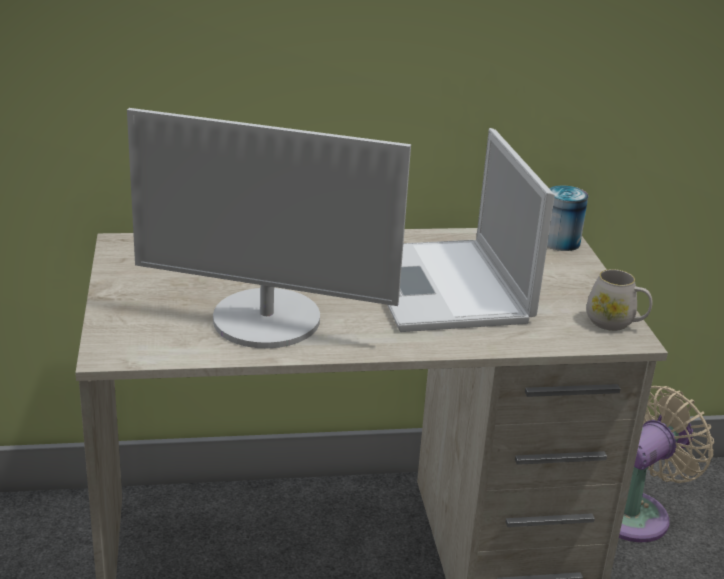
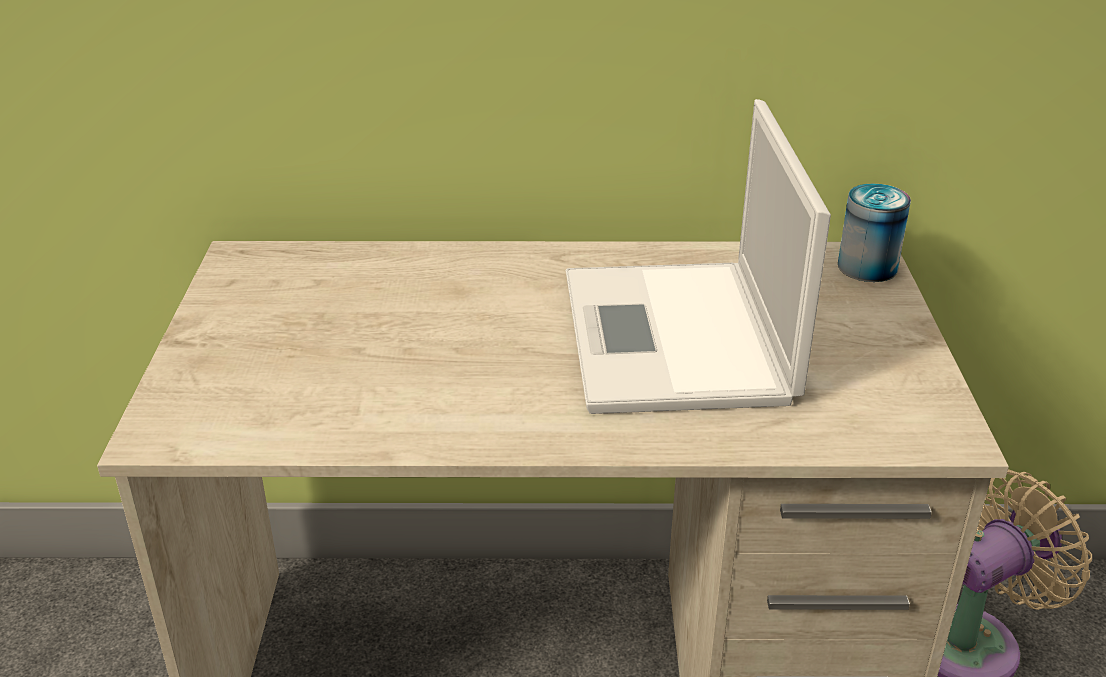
camera: 10 degrees right, 5 degrees up
monitor [127,108,411,348] -> none
white mug [587,269,653,331] -> none

